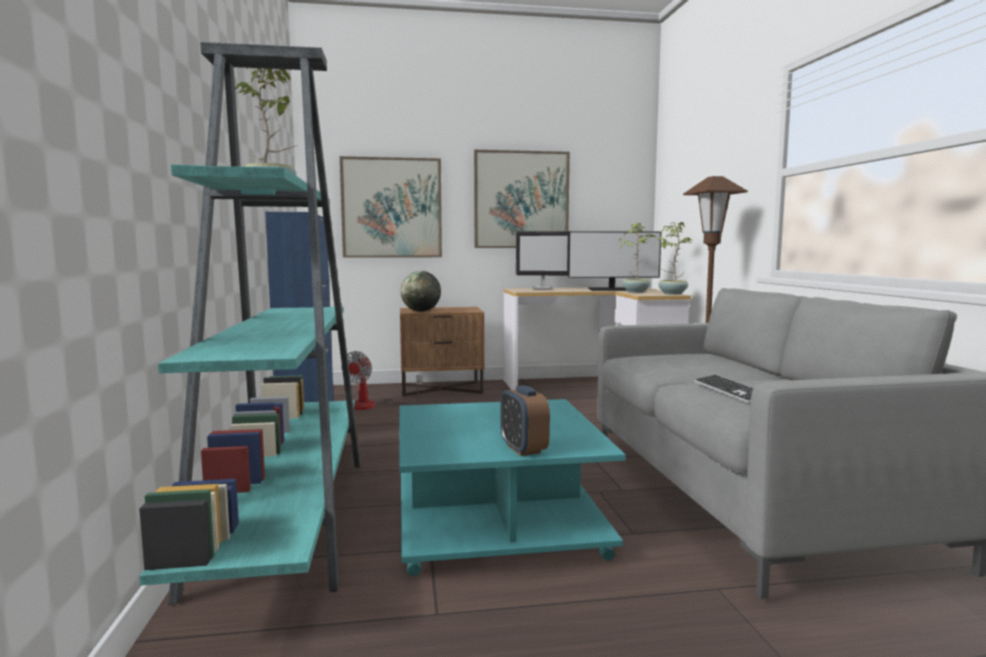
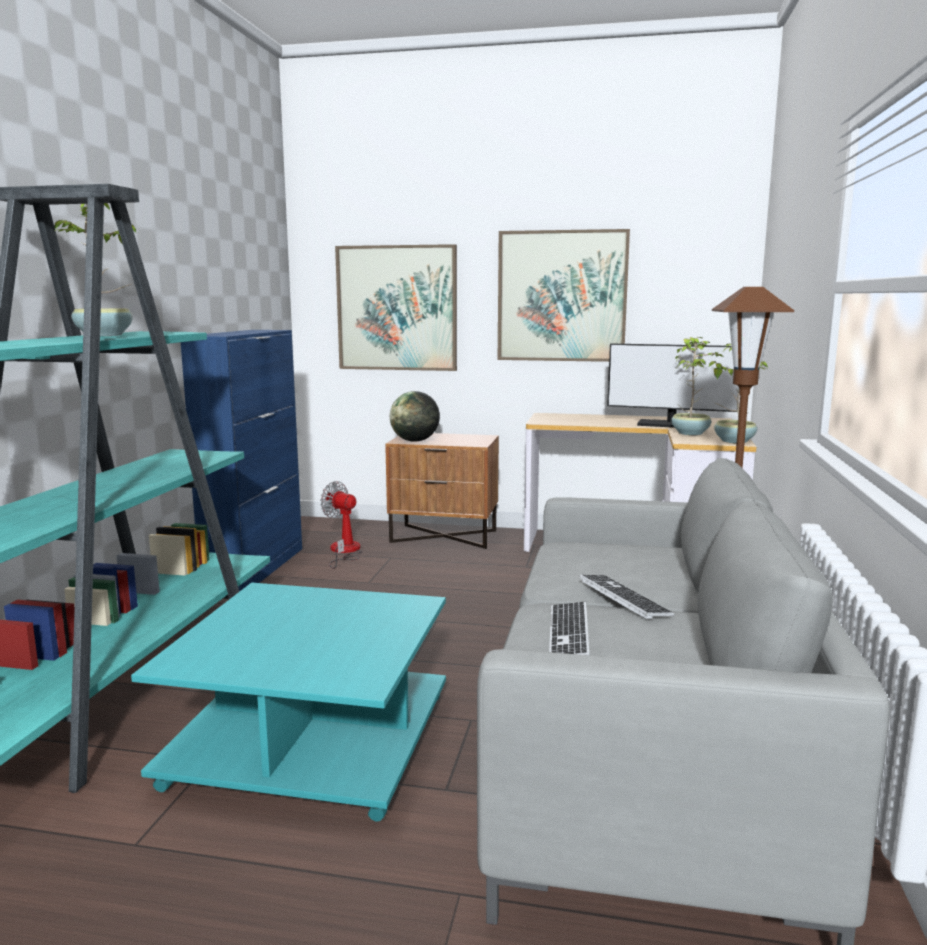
camera: 20 degrees right, 5 degrees up
fan [341,351,422,410] -> fan turned 90 degrees clockwise [320,481,363,569]
alarm clock [500,385,550,456] -> none
monitor [516,231,571,290] -> none
none -> keyboard [580,575,674,619]

